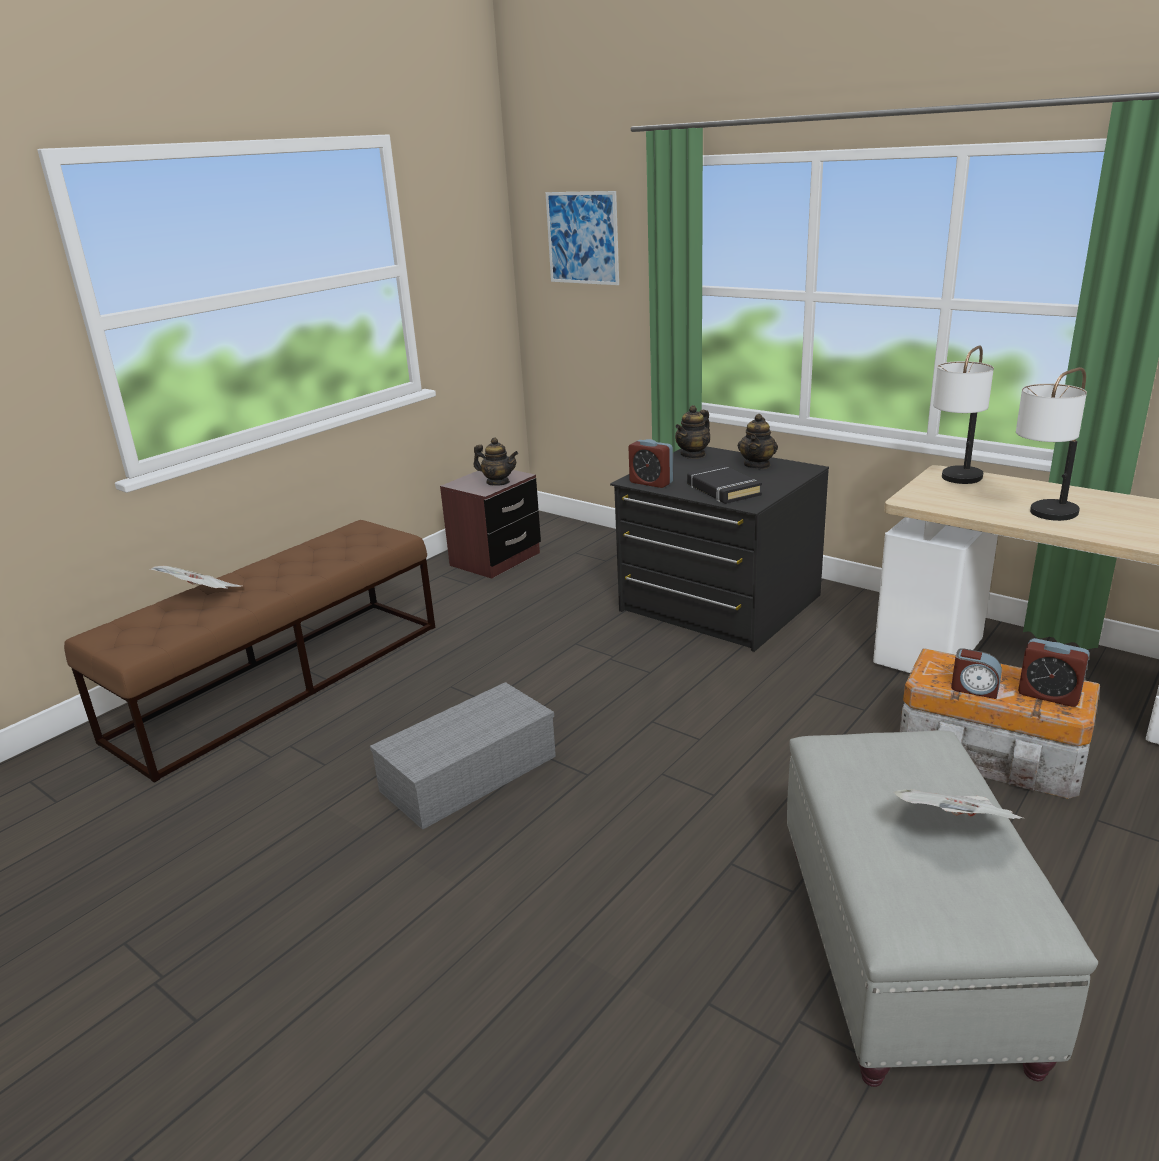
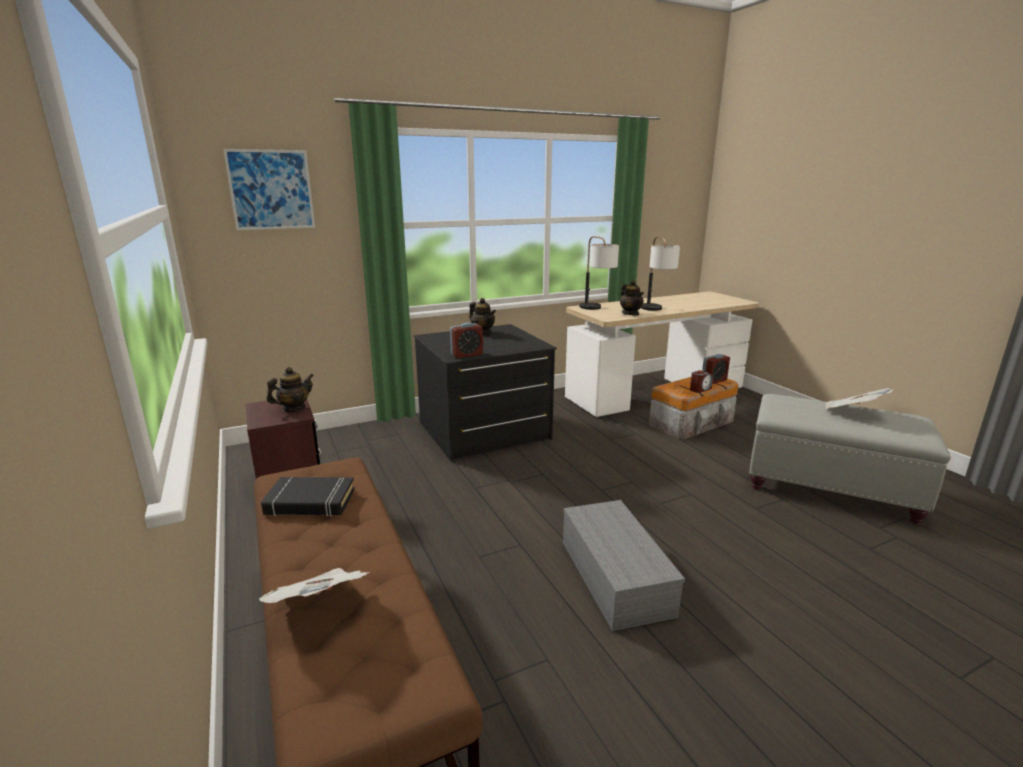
camera: 65 degrees left, 5 degrees down
teapot [675,405,710,459] -> teapot moved to [620,280,644,315]
black book [687,465,762,504] -> black book moved to [261,477,355,517]

